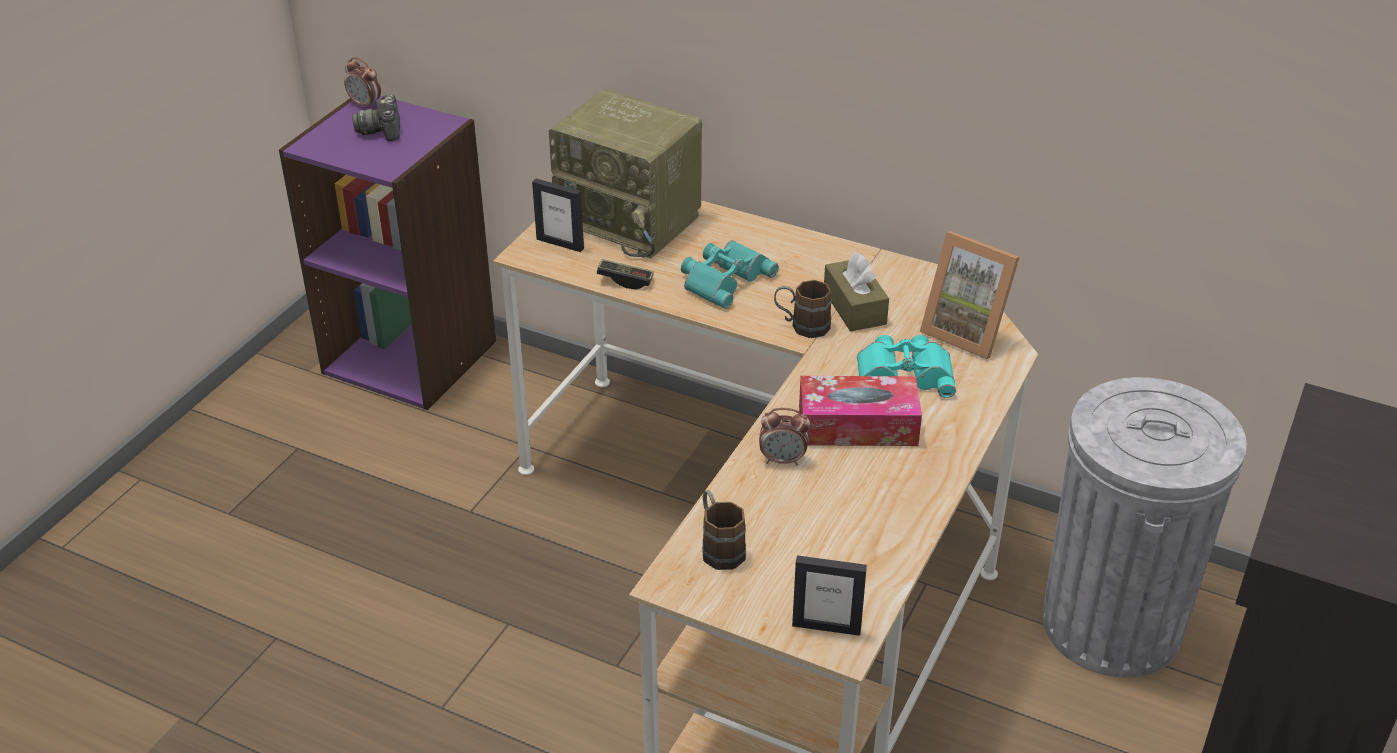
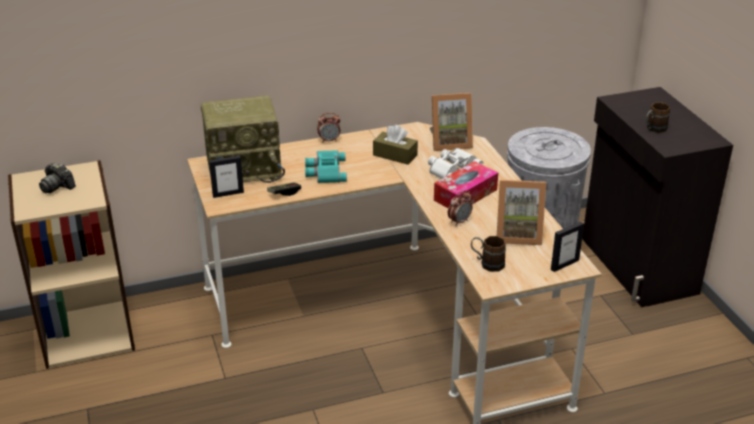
camera: 45 degrees left, 5 degrees down
purple bookcase [279,96,496,410] -> beige bookcase [8,160,135,369]
alarm clock [344,57,381,109] -> alarm clock moved to [317,113,340,143]
brown mug [774,280,832,338] -> brown mug moved to [646,102,670,133]
turquoise binoculars [857,335,956,398] -> white binoculars [428,148,483,179]
none -> picture frame [497,180,546,245]

